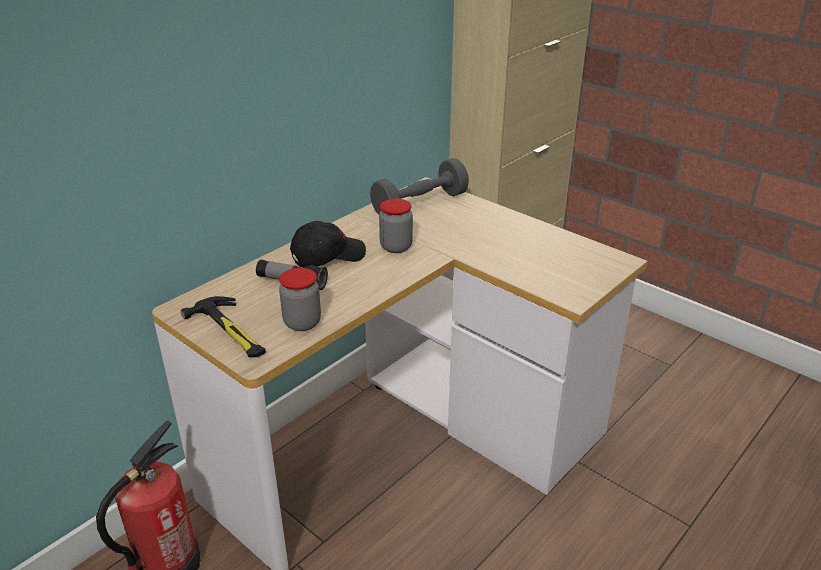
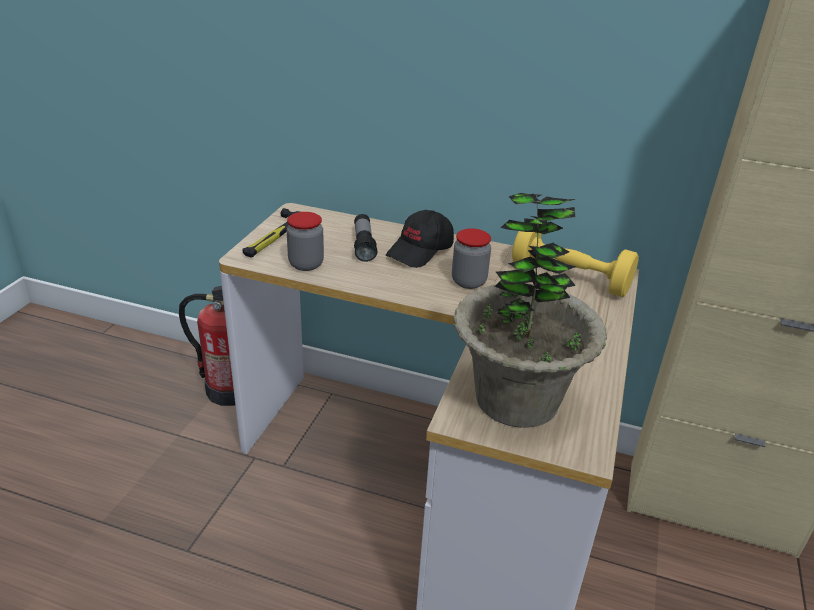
camera: 65 degrees right, 0 degrees up
black cap [290,221,366,267] -> black cap turned 90 degrees clockwise [386,210,454,268]
grey dumbbell [370,158,469,215] -> yellow dumbbell [512,231,639,297]
none -> potted plant [454,193,607,428]

